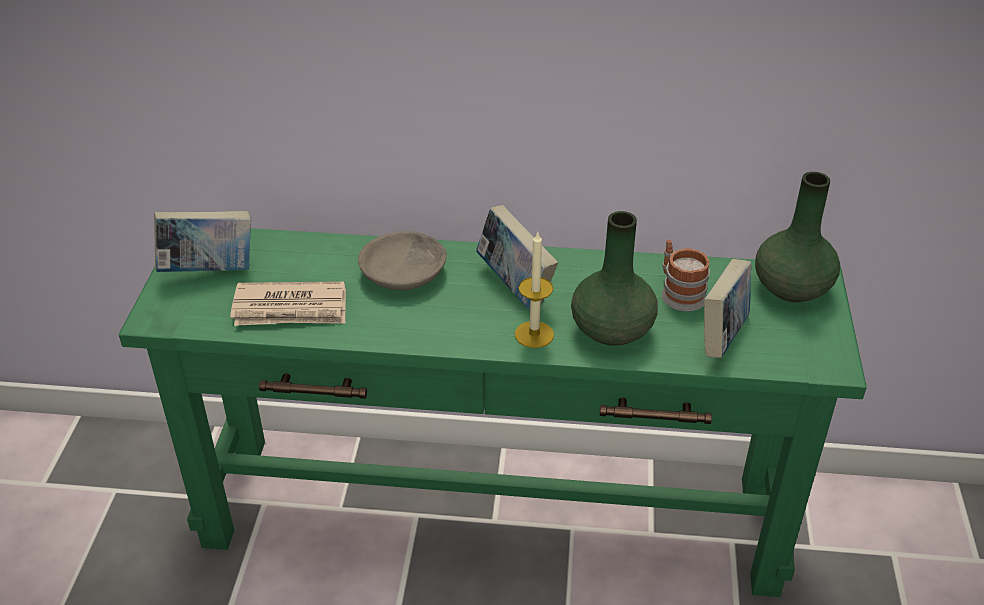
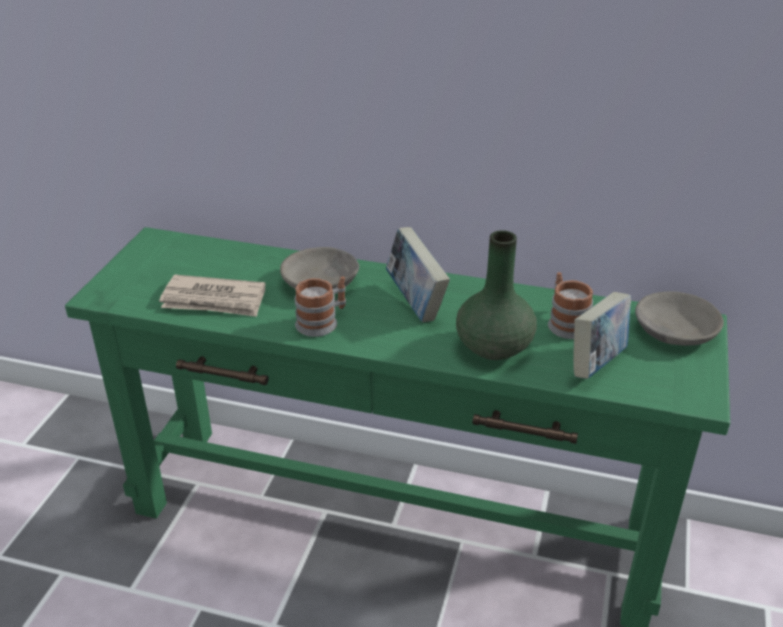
camera: 10 degrees right, 5 degrees down
book [154,211,251,272] -> none
candle [515,231,554,348] -> none
green vase [755,172,840,302] -> grey bowl [635,291,724,346]
none -> mug [295,276,346,337]

